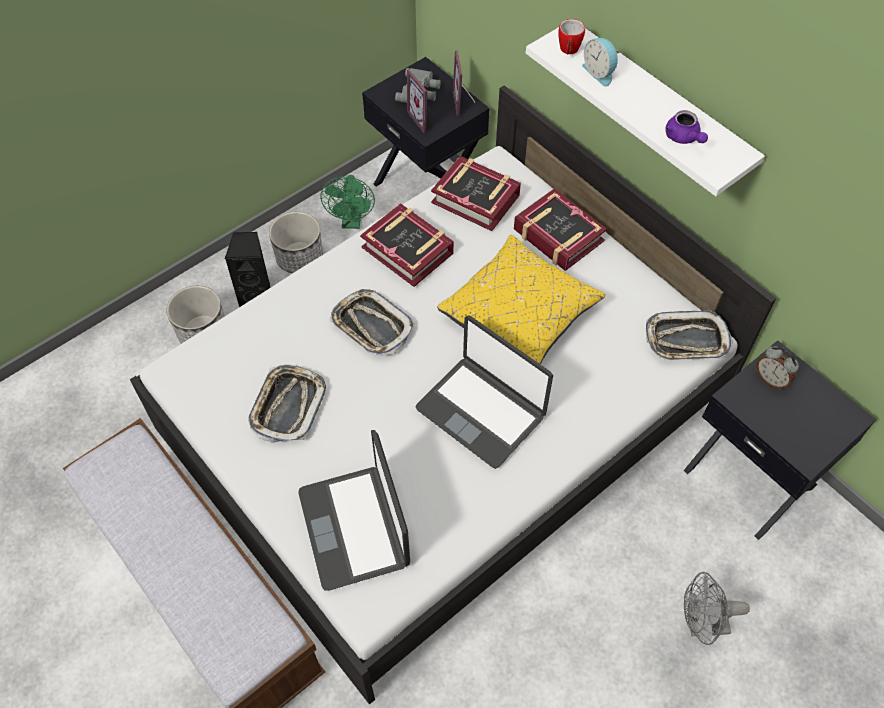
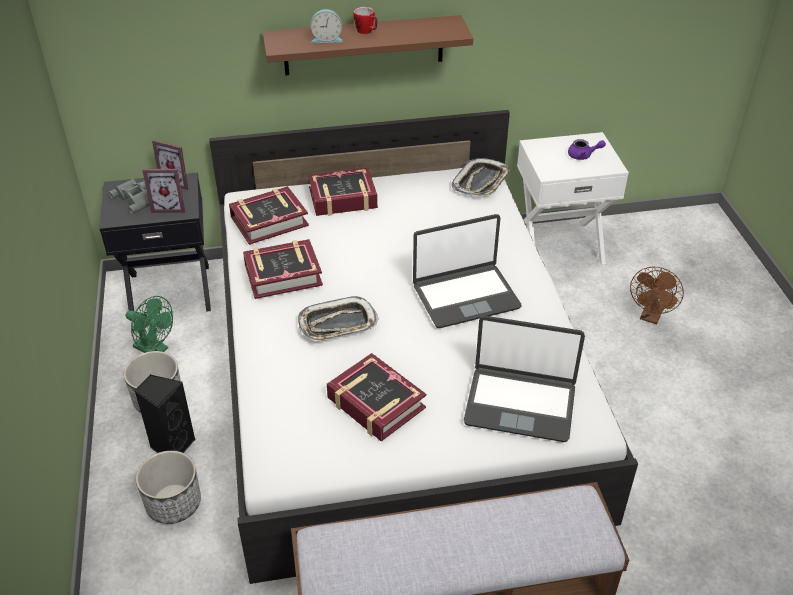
camera: 60 degrees left, 15 degrees down
tray [248,364,326,443] -> book [327,353,426,441]
yellow pillow [438,235,605,364] -> none
white shelf [526,27,765,196] -> brown shelf [263,15,473,75]
mug [558,19,585,55] -> mug moved to [353,7,377,34]
purple teapot [665,110,708,144] -> purple teapot moved to [568,139,606,160]
black nightstand [684,340,876,540] -> white nightstand [517,132,629,264]
grey fan [684,572,750,645] -> brown fan [630,267,684,324]
alarm clock [756,346,799,389] -> none

